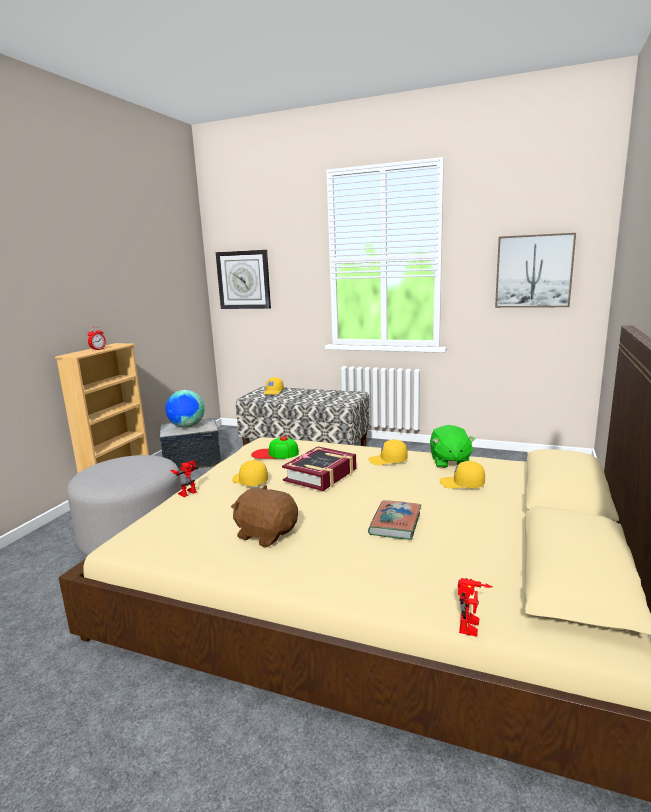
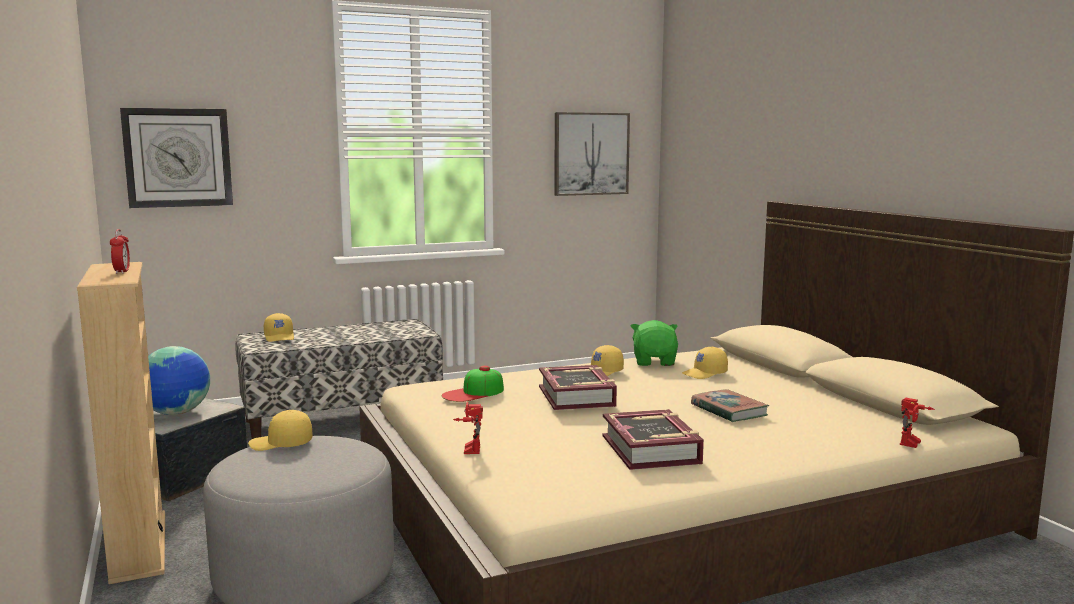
camera: 45 degrees left, 5 degrees down
brown plush toy [231,485,298,548] -> book [602,409,704,470]
yellow cap [232,460,268,486] -> yellow cap moved to [248,410,312,451]
green plush toy [430,425,475,468] -> green plush toy turned 135 degrees counterclockwise [631,320,678,366]
toy robot [458,578,493,637] -> toy robot turned 60 degrees clockwise [900,398,935,448]

